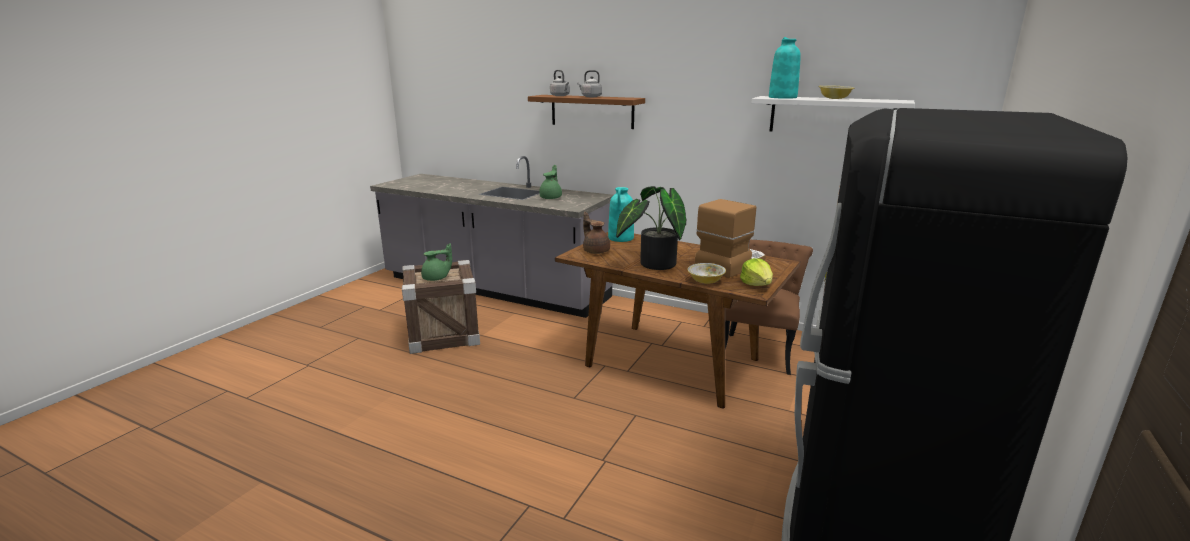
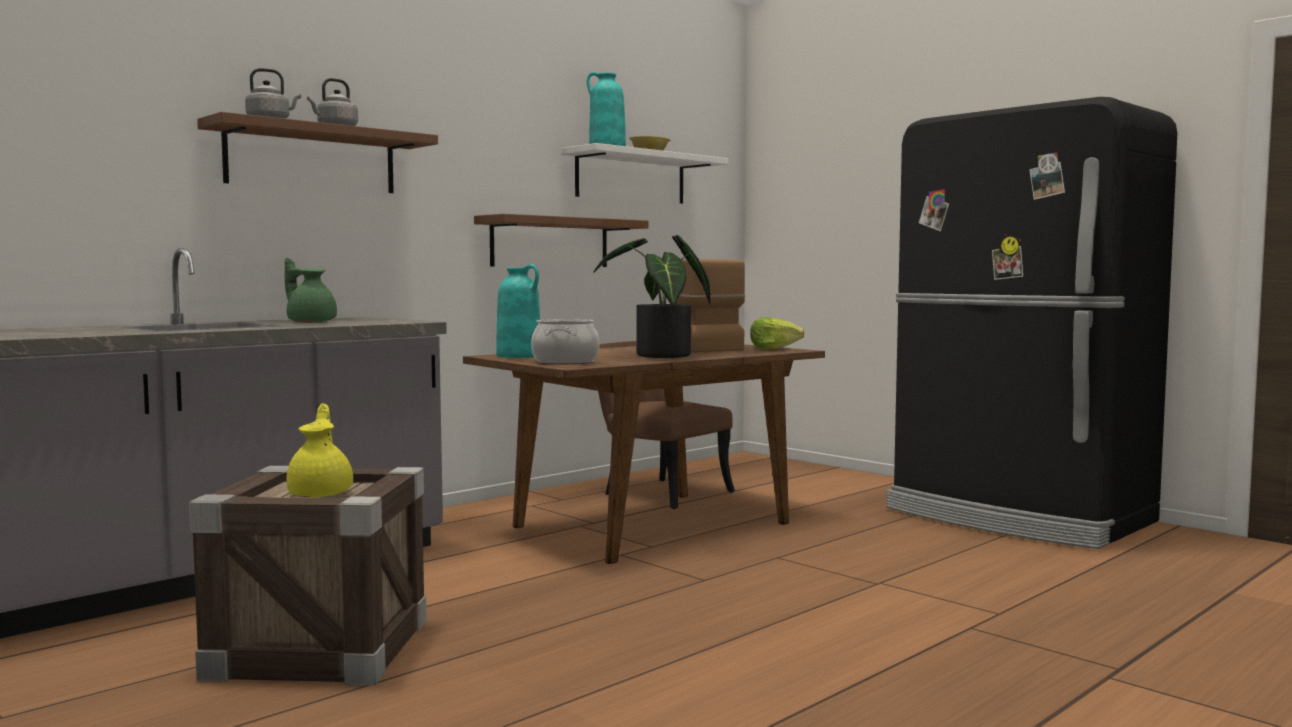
camera: 70 degrees left, 15 degrees down
green teapot [421,243,452,281] -> yellow teapot [286,403,353,498]
brown teapot [583,212,610,254] -> cooking pot [531,319,599,364]
bowl [688,263,726,284] -> none
none -> brown shelf [474,214,649,267]

